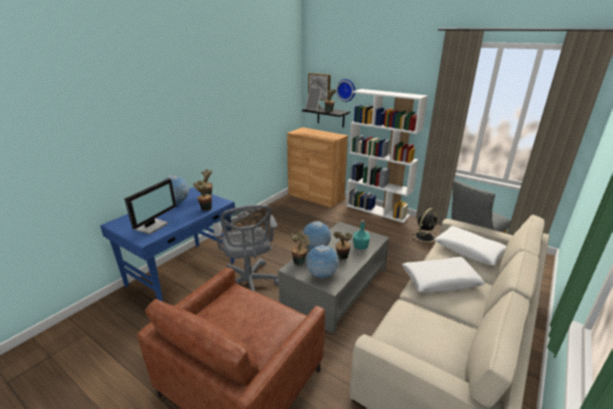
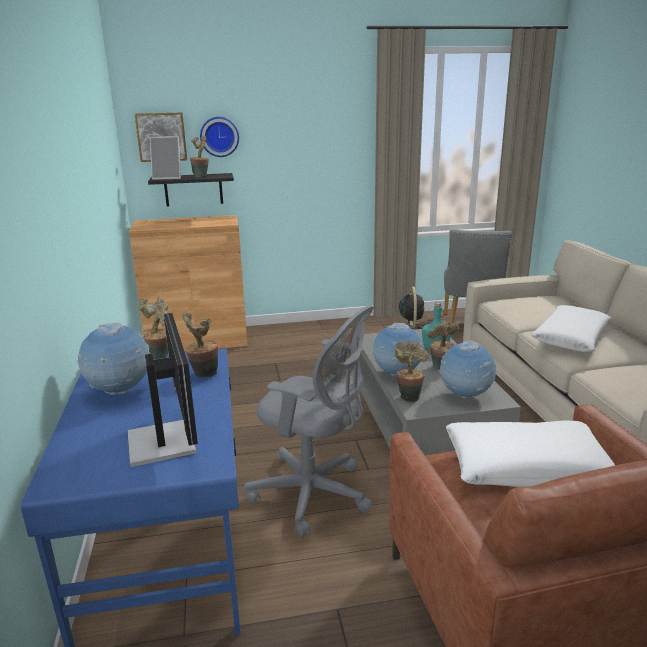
camera: 45 degrees left, 5 degrees down
white bookcase [346,89,428,223] -> none
white pillow [434,226,506,265] -> white pillow moved to [446,421,615,487]

